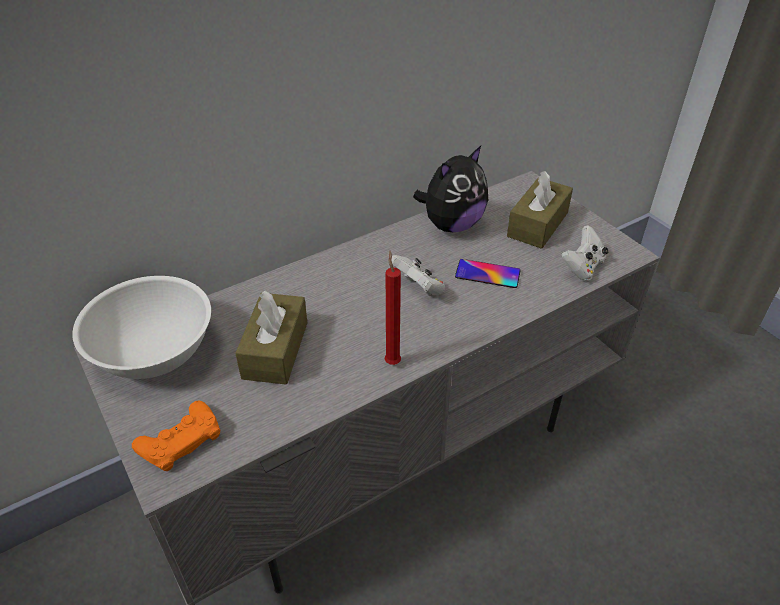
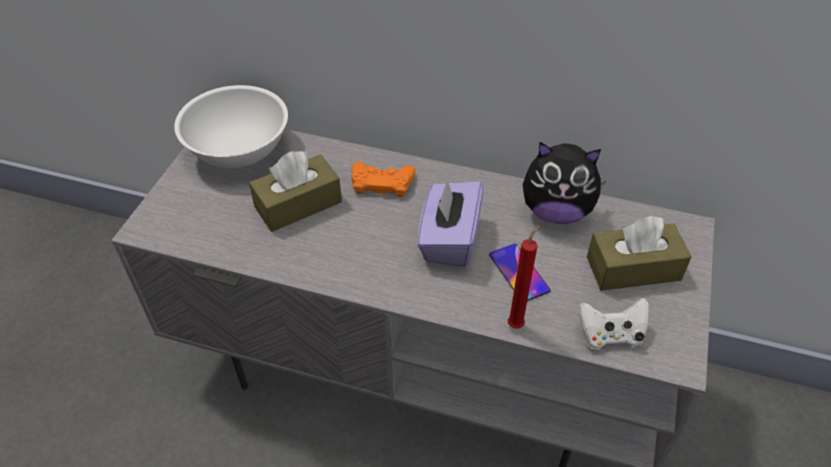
camera: 50 degrees right, 5 degrees up
orange game controller [132,401,221,471] -> orange game controller moved to [351,162,415,197]
red candle [385,251,401,365] -> red candle moved to [508,225,540,329]
white game controller [391,255,445,296] -> purple tissue box [418,179,483,267]

